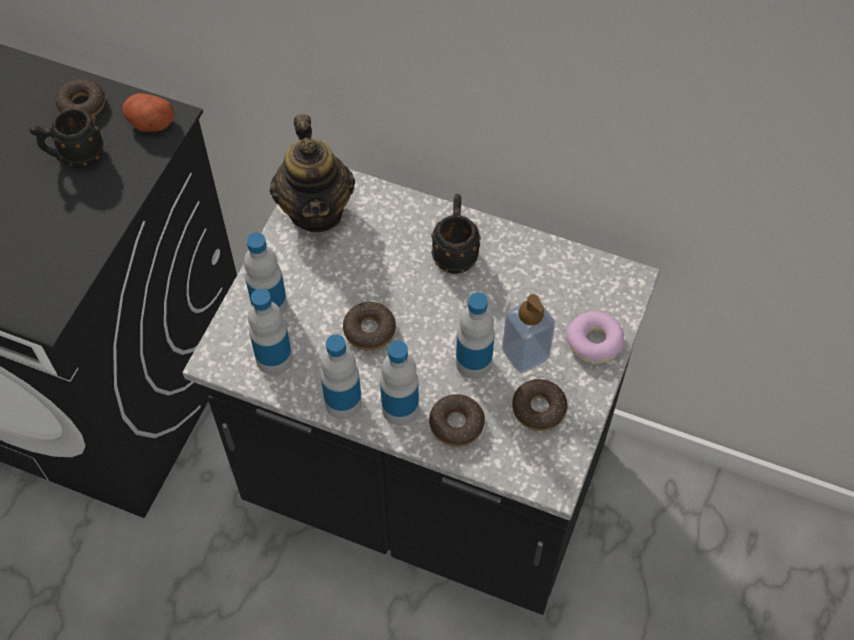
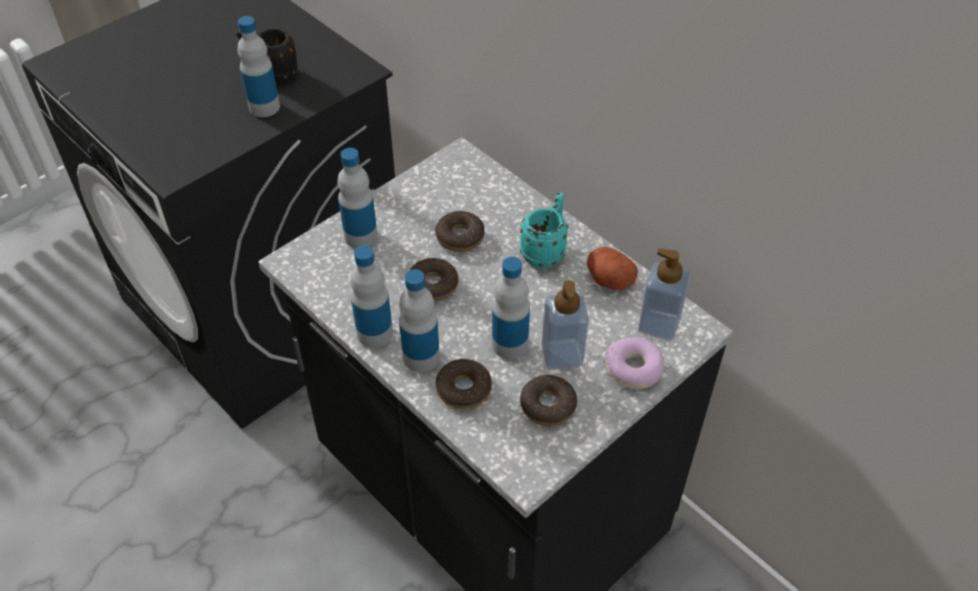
camera: 25 degrees right, 10 degrees down
donut [55,79,105,117] -> donut moved to [435,211,485,252]
potato [122,93,174,132] -> potato moved to [587,247,638,291]
bottle [248,289,293,375] -> bottle moved to [238,16,280,117]
teapot [270,114,355,232] -> none
black mug [431,194,481,274] -> turquoise mug [520,192,569,268]
none -> soap dispenser [638,249,691,341]

